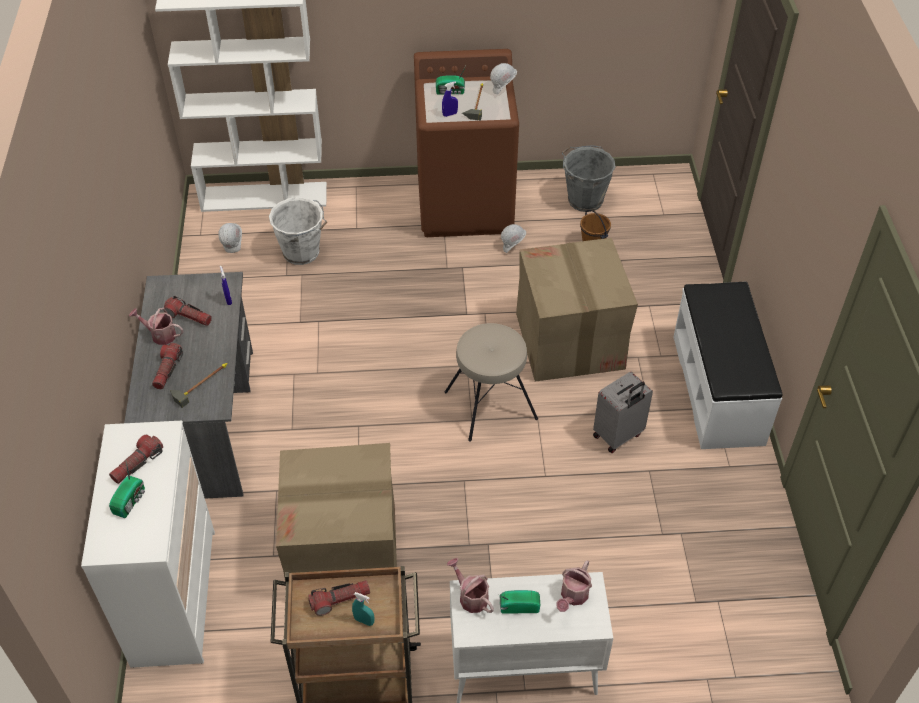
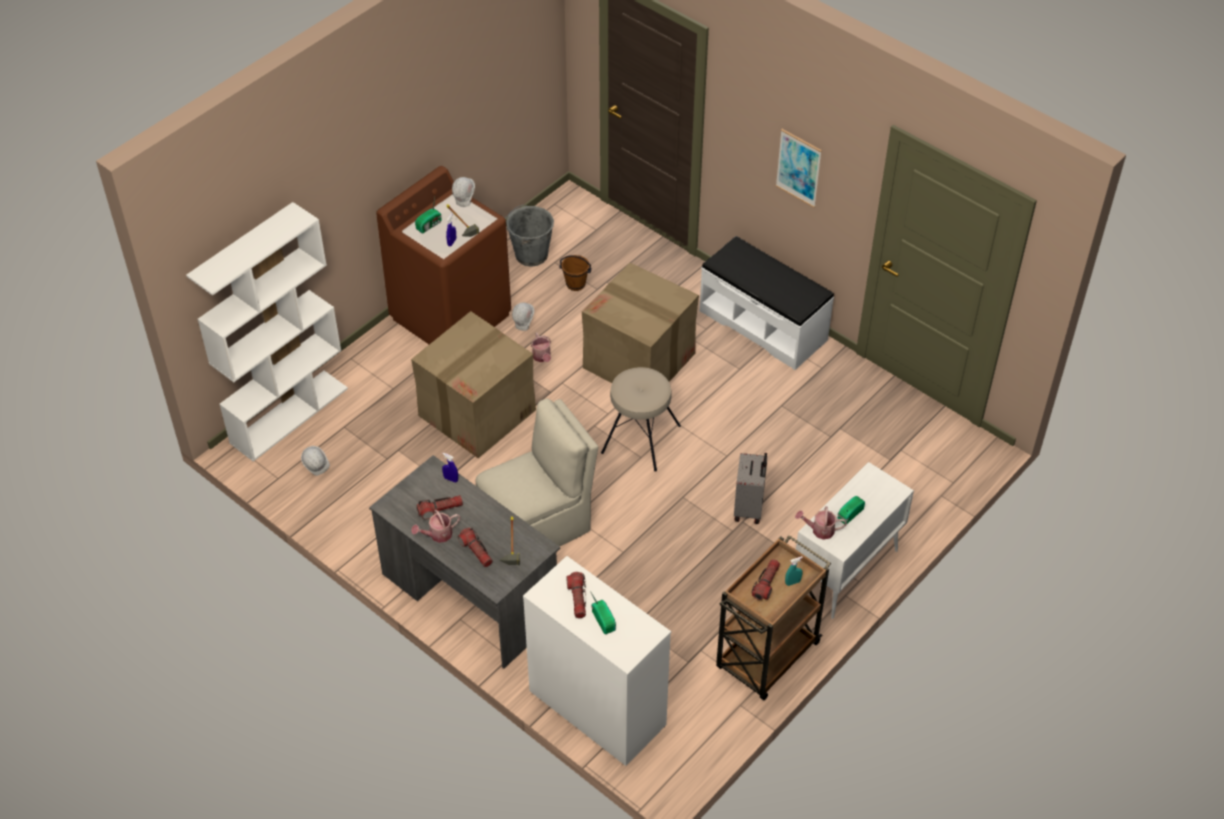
camera: 45 degrees left, 0 degrees up
white bucket [269,197,327,265] -> none
cardboard box [276,443,397,582] -> cardboard box moved to [411,311,536,458]
watering can [556,560,592,612] -> watering can moved to [531,332,551,362]
grey suitcase [593,372,653,453] -> grey suitcase moved to [734,453,768,524]
none -> beige chair [476,399,598,546]
none -> picture [776,129,822,207]

